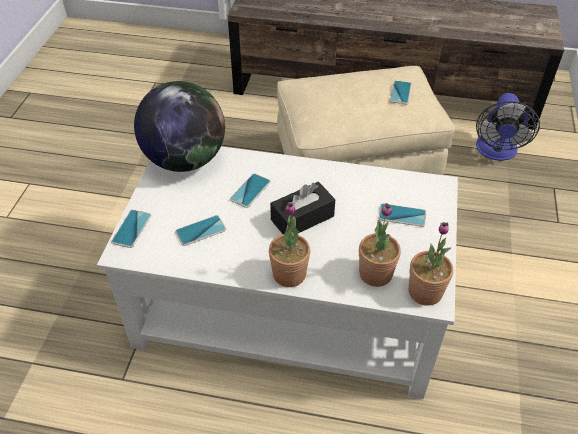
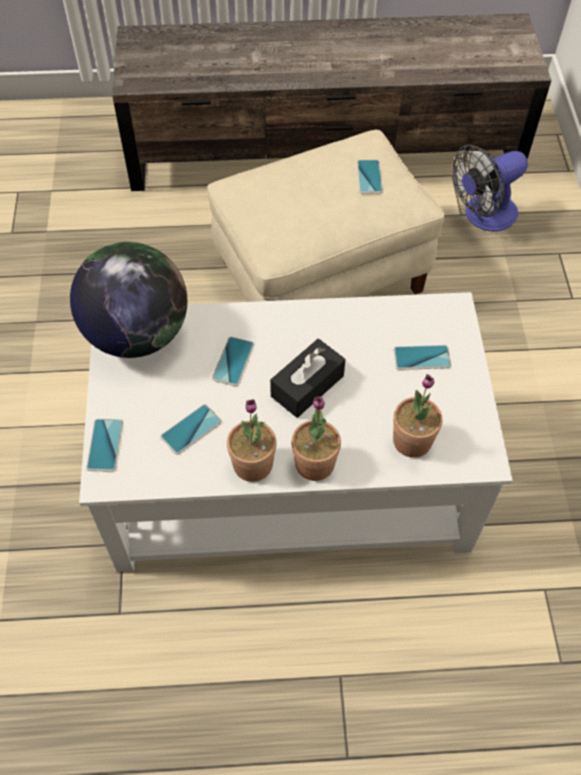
camera: 15 degrees left, 10 degrees up
potted plant [409,222,453,306] -> potted plant moved to [227,399,277,482]
fan [476,93,540,161] -> fan turned 60 degrees clockwise [452,145,528,232]

